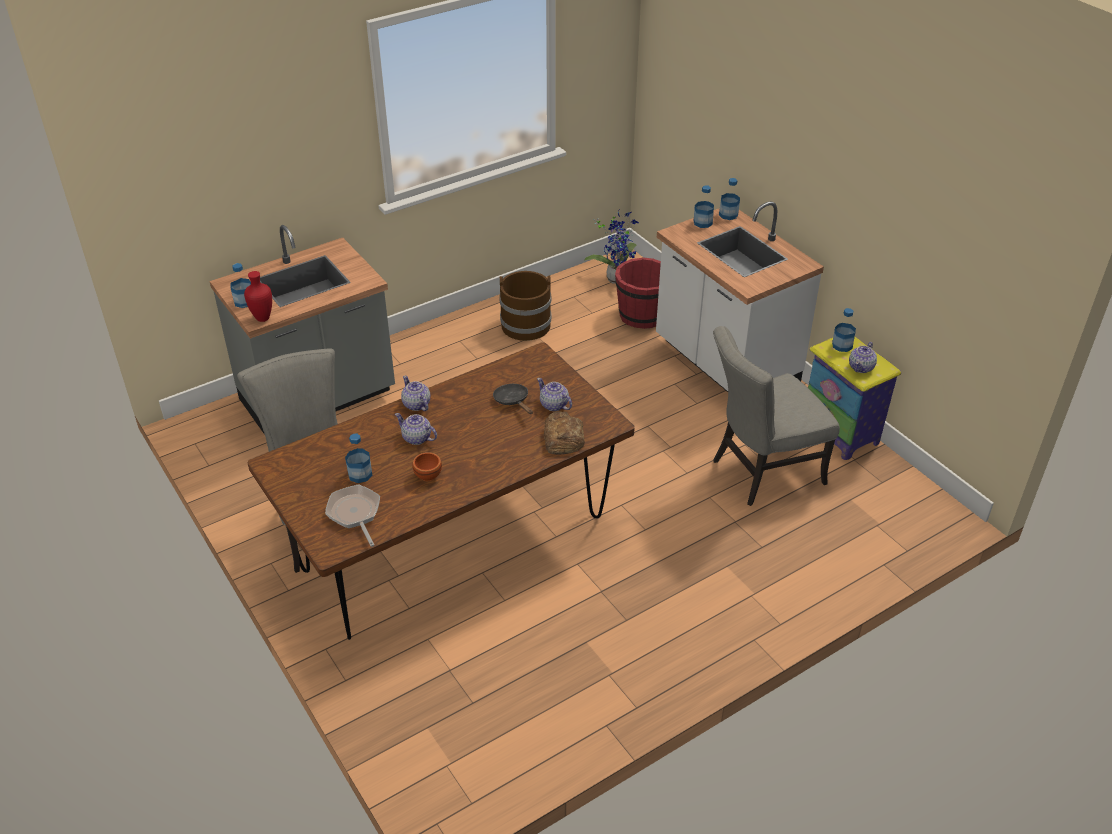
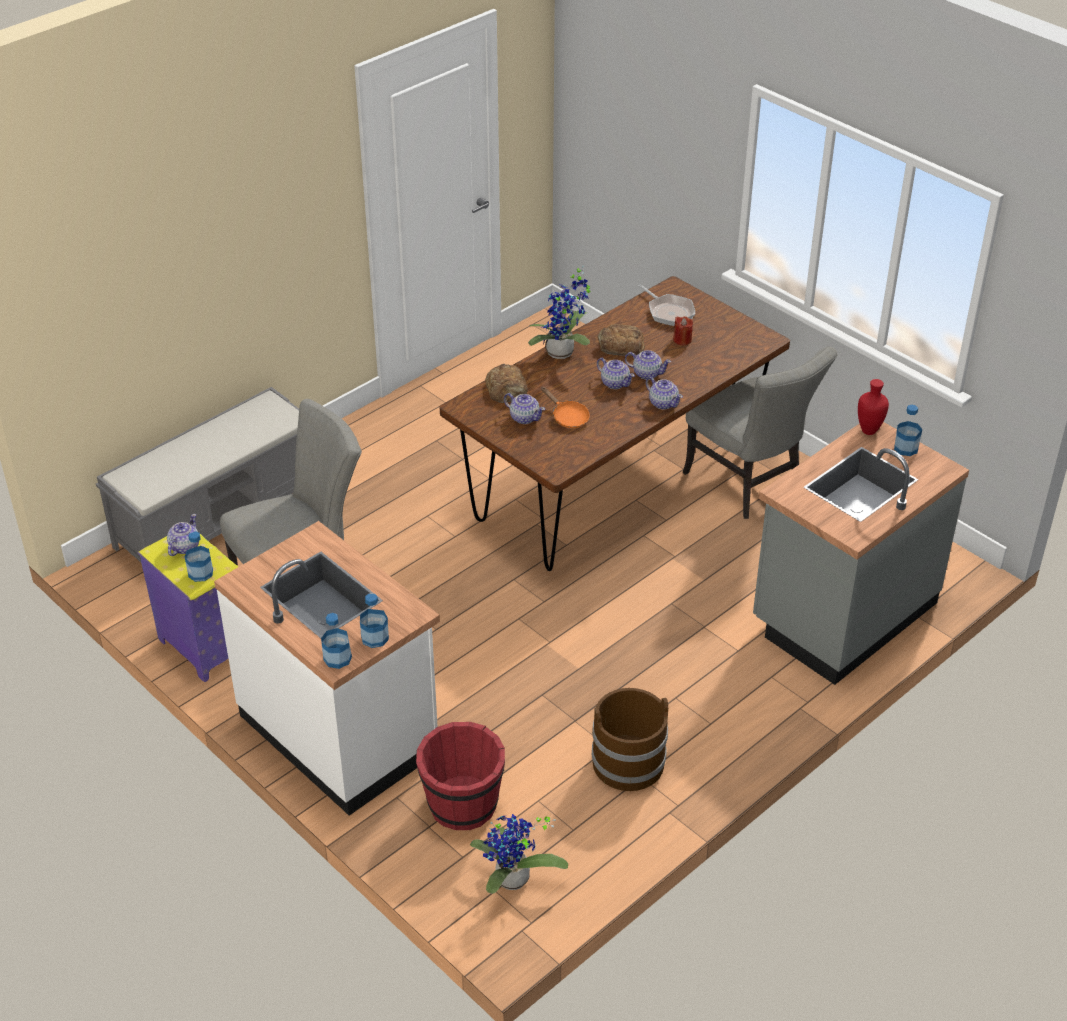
camera: 170 degrees right, 0 degrees up
bottle [345,433,372,483] -> red candle [673,316,693,345]
brown bowl [412,452,442,481] -> bread [597,324,645,356]
black frying pan [493,384,533,414] -> orange frying pan [541,387,590,428]
none -> grey bench [96,387,299,562]
none -> potted plant [528,265,590,359]
none -> teapot [597,358,635,389]

